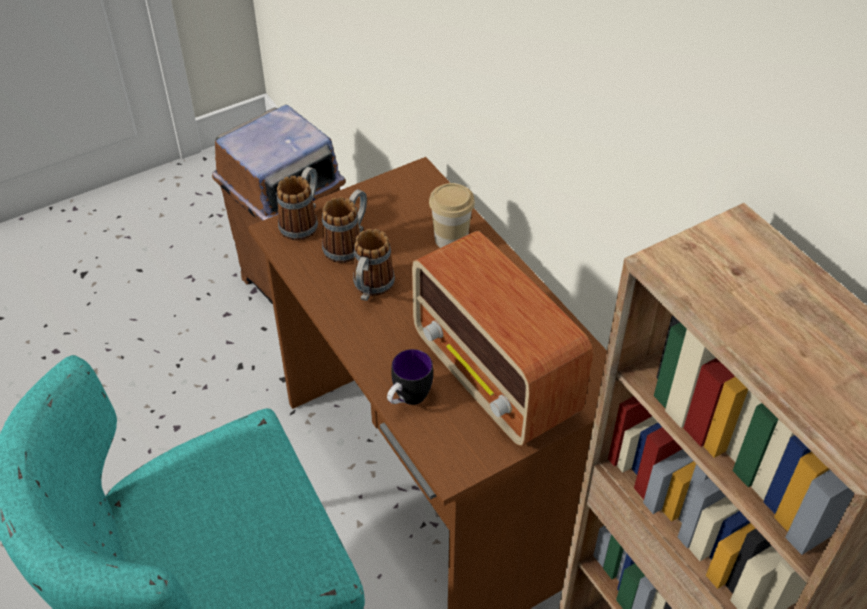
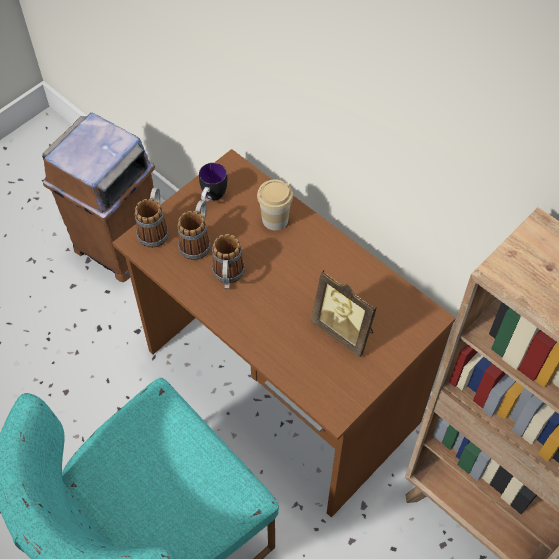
camera: 15 degrees left, 10 degrees up
mug [387,349,433,405] -> mug moved to [199,163,228,202]
radio [412,231,593,446] -> picture frame [311,270,377,357]

